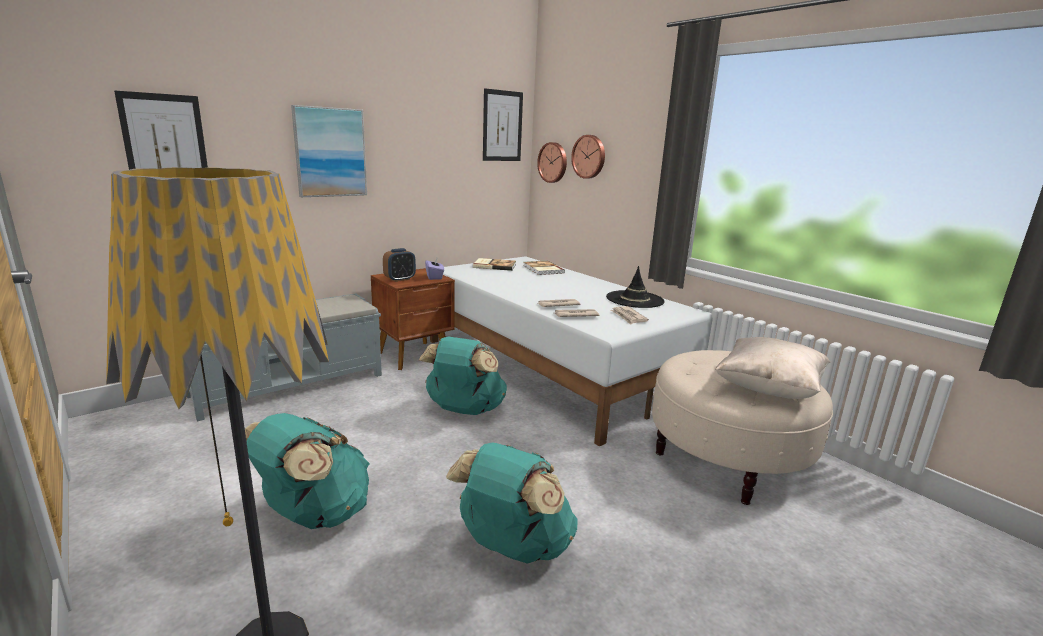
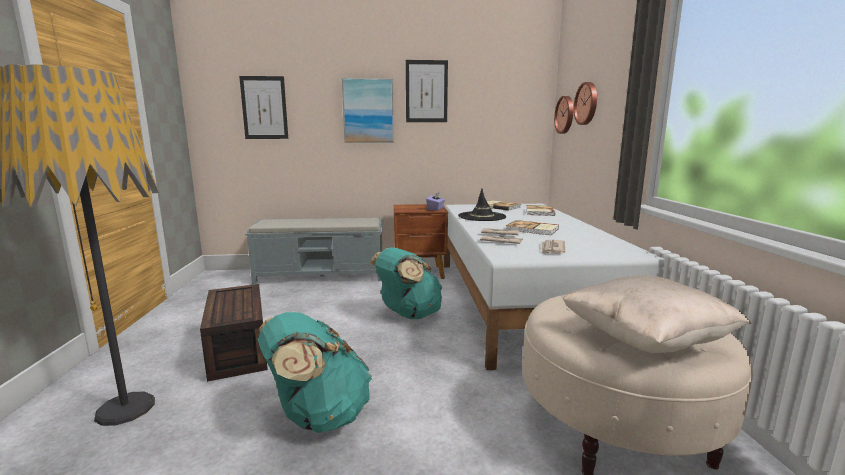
camera: 35 degrees right, 5 degrees down
turquoise backpack [245,413,369,529] -> brown storage box [200,284,268,382]
alarm clock [383,248,416,282] -> none
picture [483,88,523,161] -> picture moved to [406,60,448,122]
black hat [606,266,665,308] -> black hat moved to [458,189,506,221]
none -> book [506,220,559,235]

